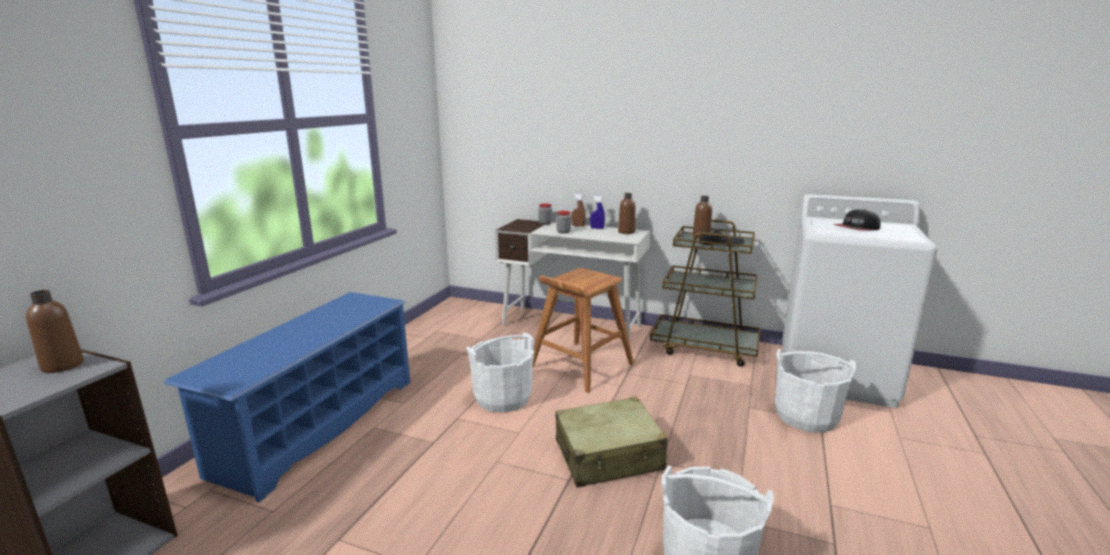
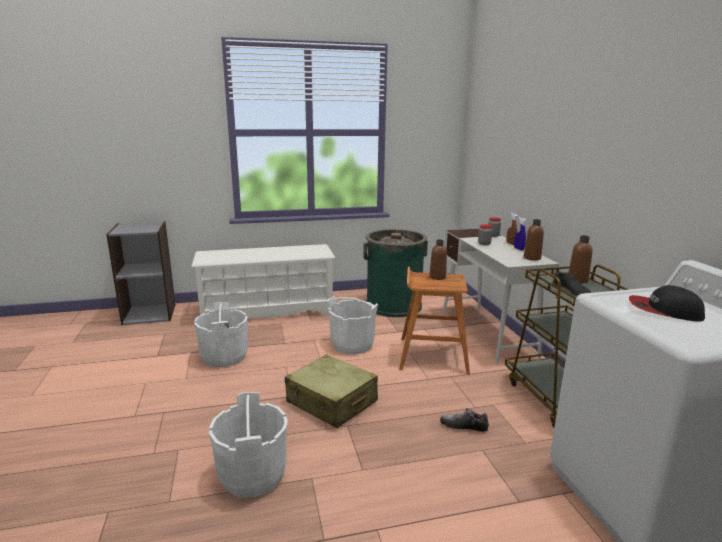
camera: 55 degrees right, 0 degrees up
brown bottle [26,290,84,373] -> brown bottle moved to [429,239,447,280]
blue shoe rack [164,292,410,503] -> white shoe rack [191,244,336,318]
white bucket [775,349,856,432] -> white bucket moved to [194,302,248,367]
none -> green trash can [363,229,428,317]
none -> shoe [440,408,489,432]

